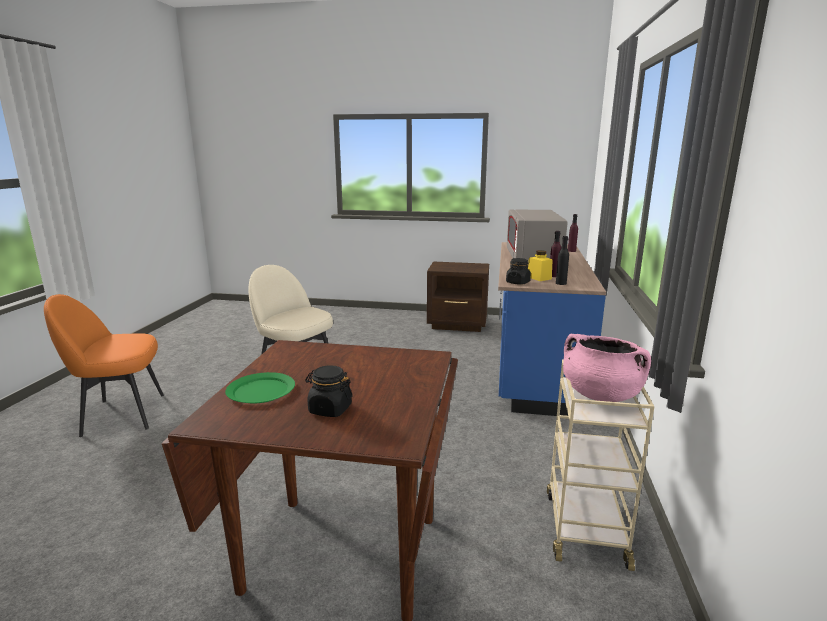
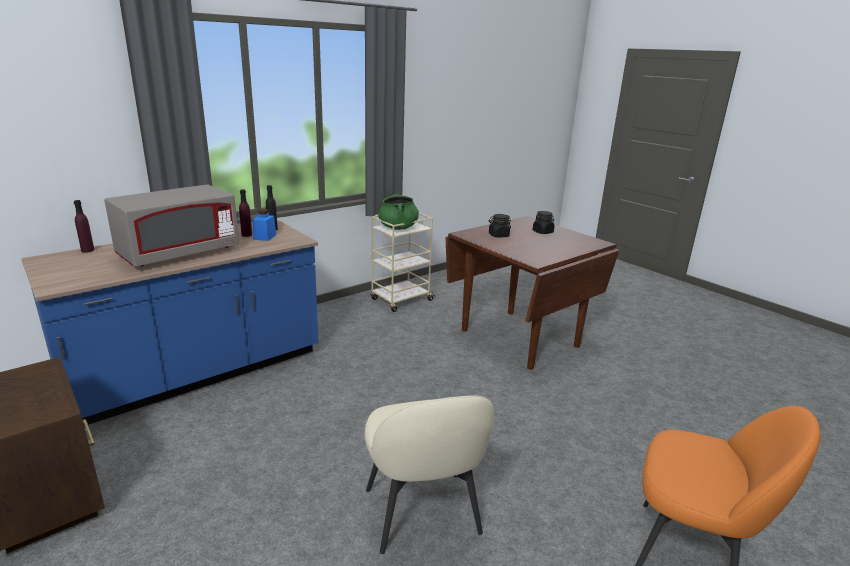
camera: 140 degrees left, 5 degrees up
green plate [225,372,295,403] -> none
black jar [506,258,531,284] -> black jar moved to [489,214,511,237]
yellow jar [528,250,553,281] -> blue jar [252,209,276,241]
pink cooking pot [563,334,651,402] -> green cooking pot [378,194,419,230]

